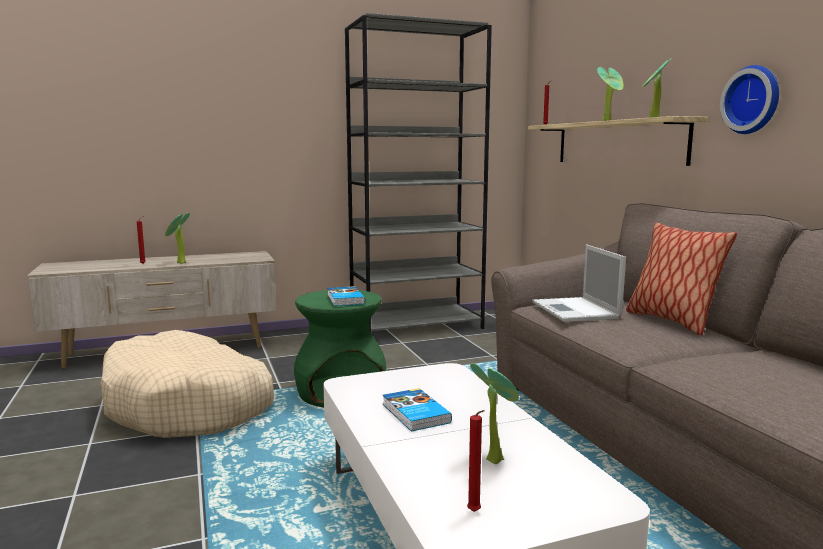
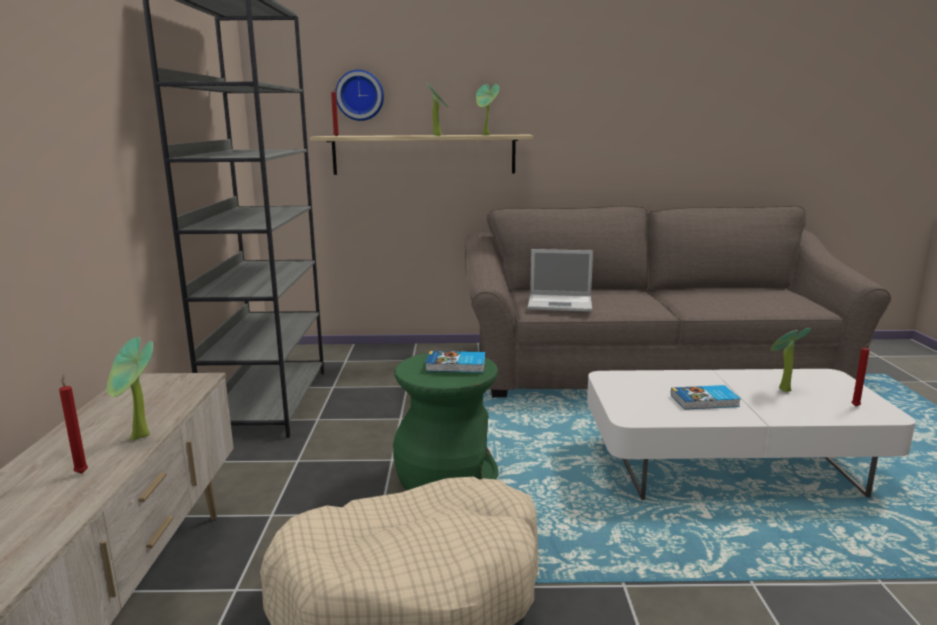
camera: 70 degrees left, 5 degrees up
pillow [626,222,737,335] -> none
wall clock [720,65,779,134] -> wall clock moved to [335,69,384,121]

